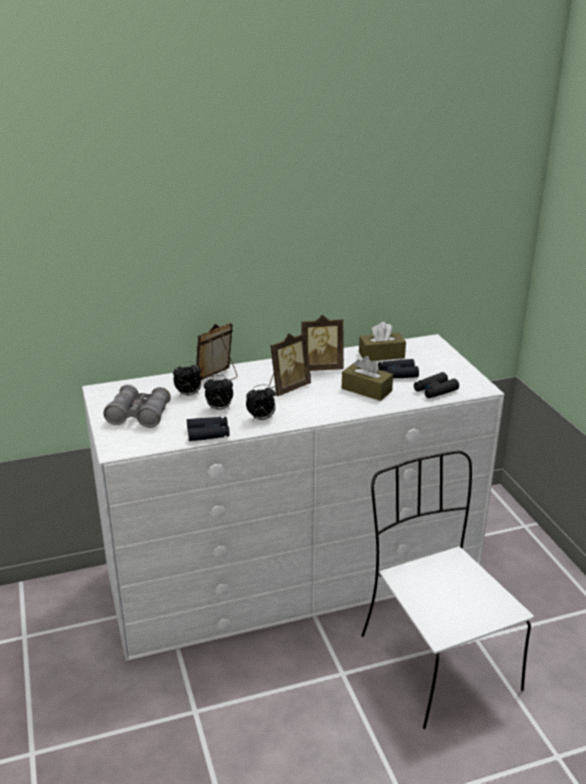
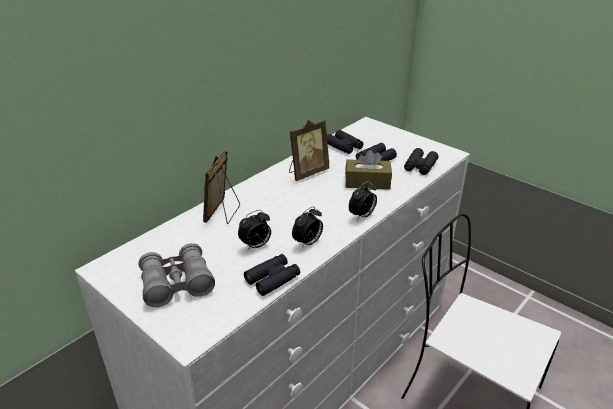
camera: 30 degrees left, 5 degrees up
alarm clock [173,362,201,396] -> alarm clock moved to [349,181,377,220]
picture frame [269,333,311,396] -> none
brown tissue box [359,322,406,361] -> black binoculars [327,130,363,154]

